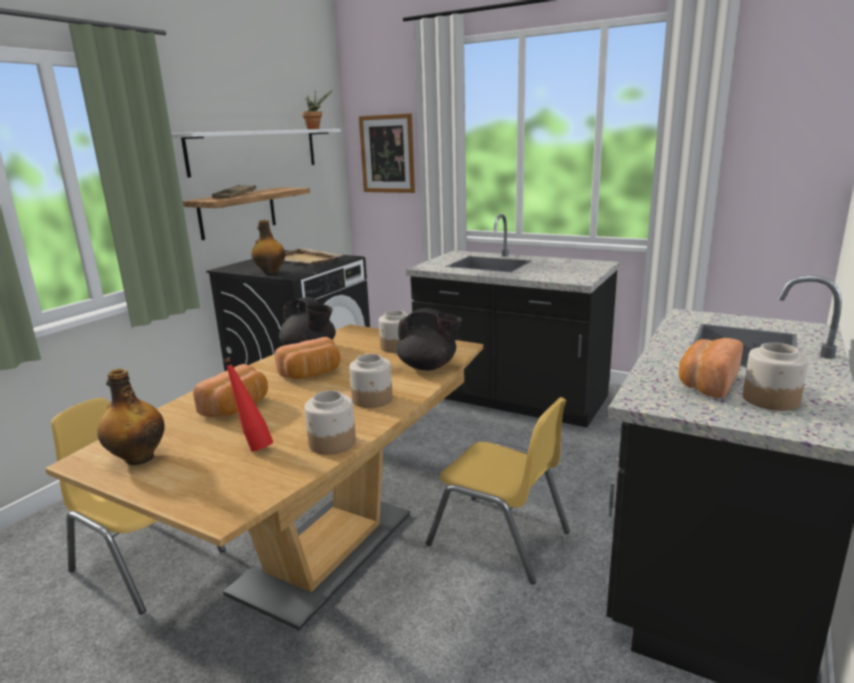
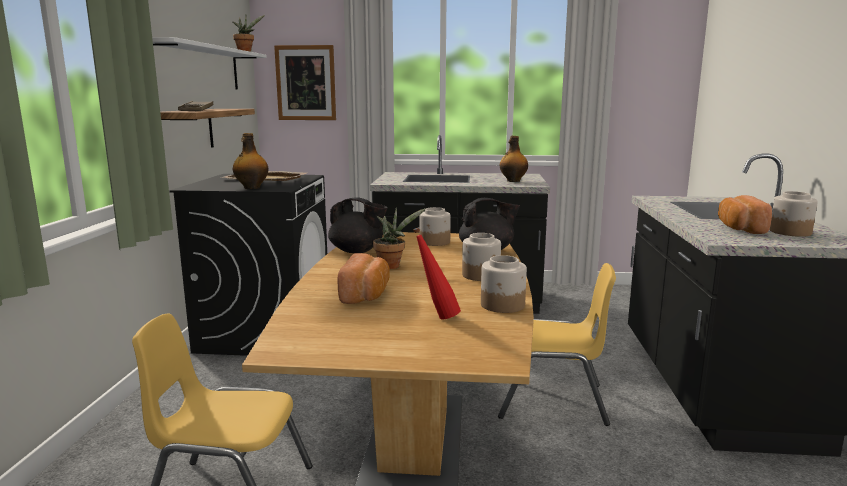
camera: 25 degrees left, 5 degrees down
bottle [97,369,165,465] -> bottle moved to [500,136,528,182]
bread [275,337,341,379] -> potted plant [373,207,426,269]

